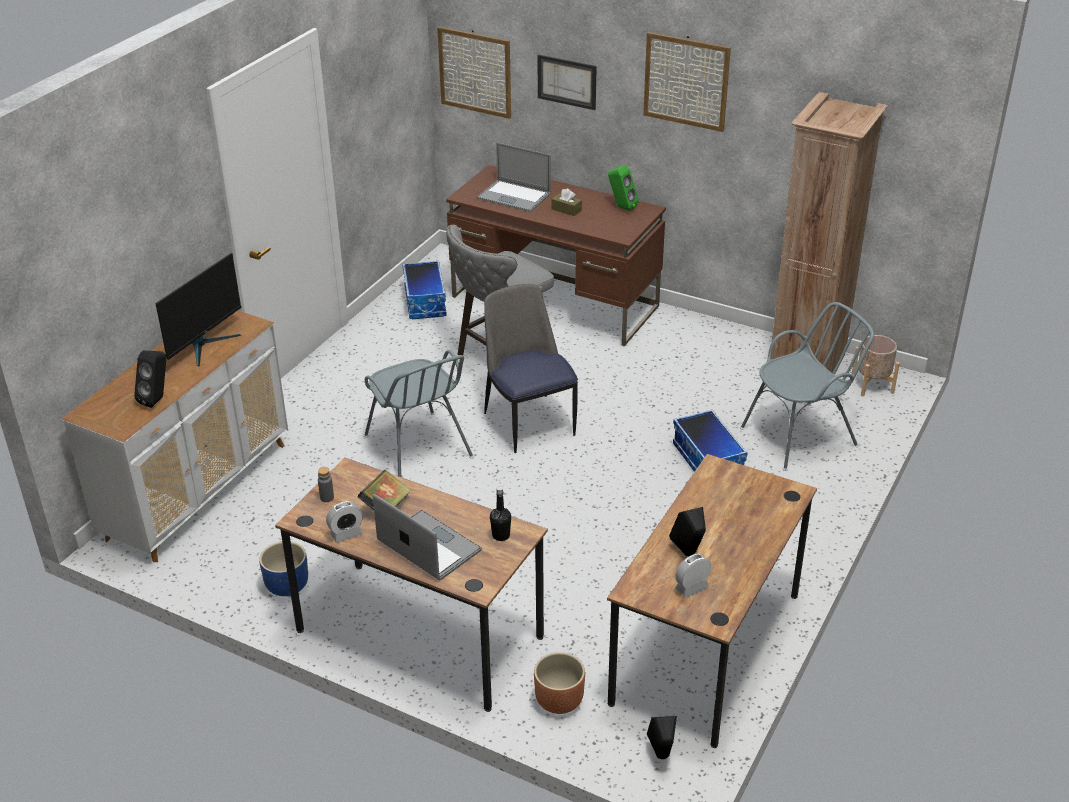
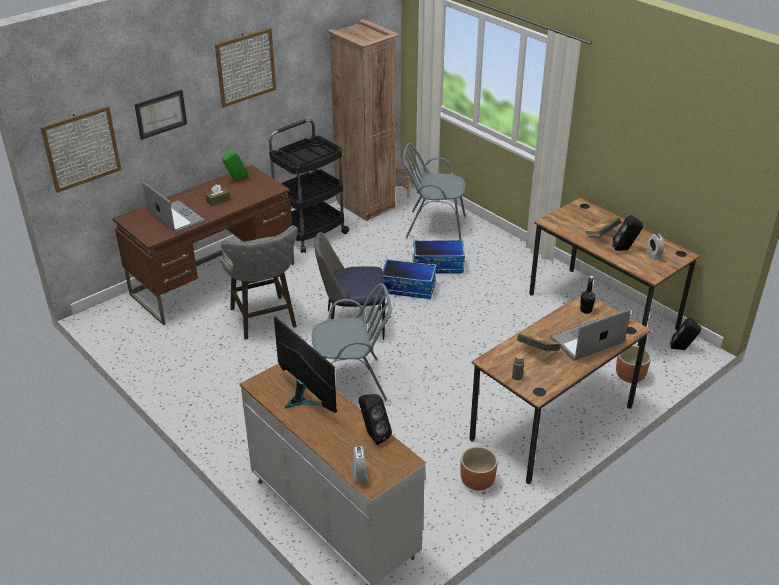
camera: 70 degrees left, 0 degrees up
blue planter [259,541,308,596] -> brown planter [460,446,498,491]
alarm clock [326,501,363,543] -> alarm clock moved to [351,446,368,483]
storage box [402,261,447,319] -> storage box moved to [382,259,437,299]
laptop [477,142,551,212] -> laptop turned 90 degrees counterclockwise [143,182,205,233]
grey chair [740,302,874,471] -> grey chair turned 75 degrees counterclockwise [403,143,466,240]
none -> black cart [269,119,349,253]
none -> book [585,218,621,237]

